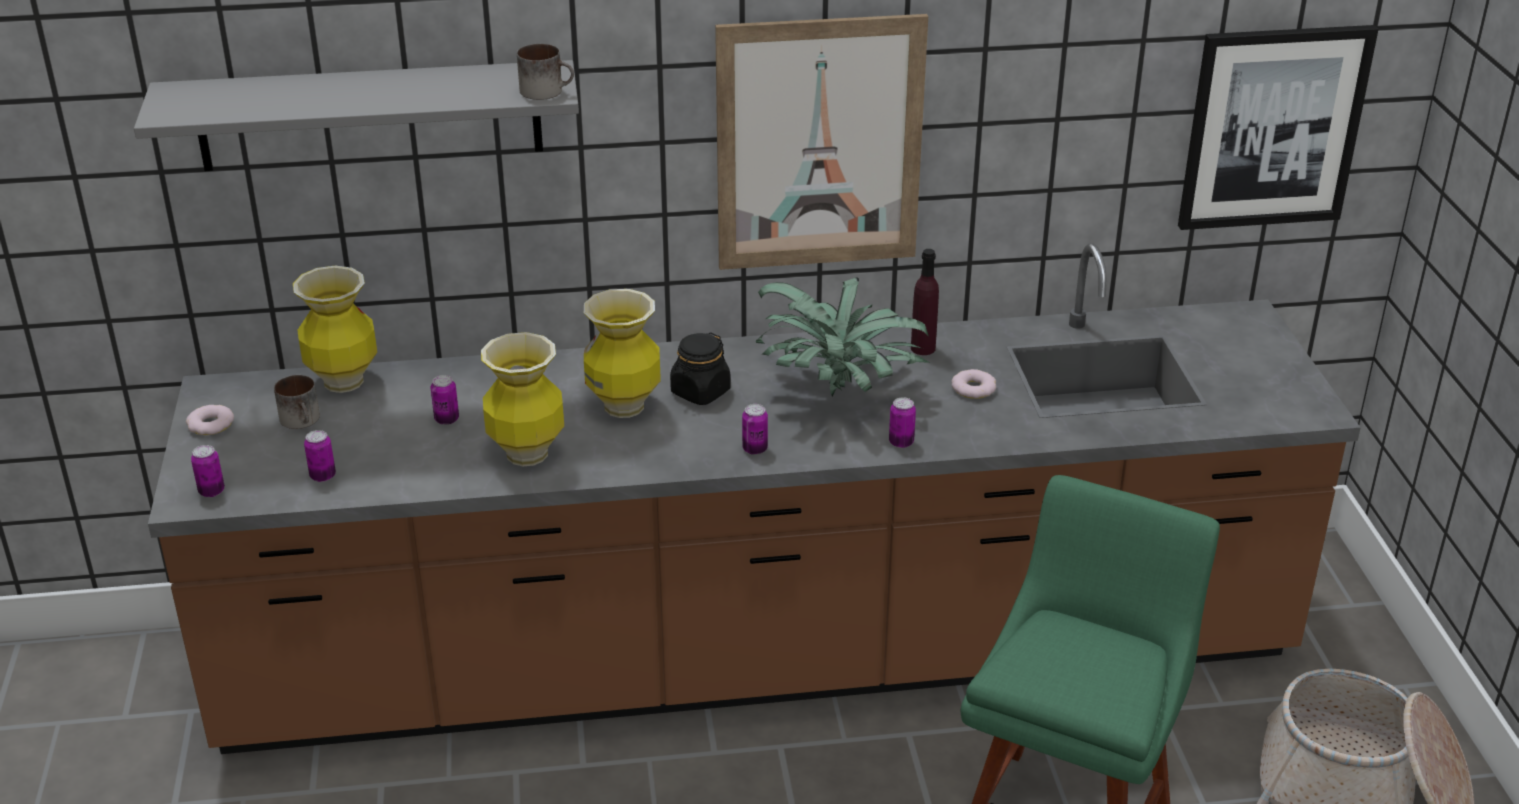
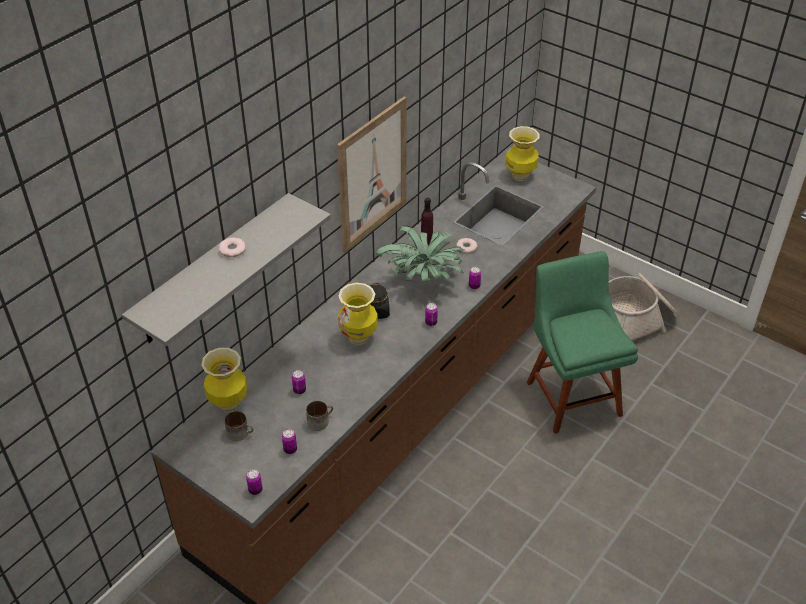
camera: 45 degrees left, 10 degrees up
donut [186,405,234,435] -> donut moved to [219,238,246,257]
vase [481,332,564,466] -> vase moved to [506,126,540,181]
mug [517,44,574,100] -> mug moved to [306,401,333,431]
picture [1178,25,1379,230] -> none

